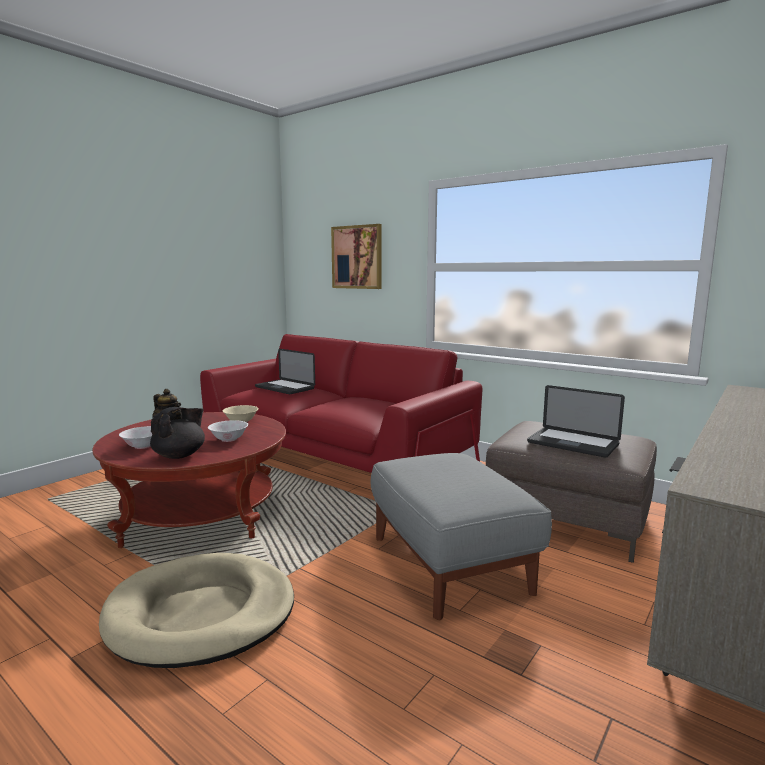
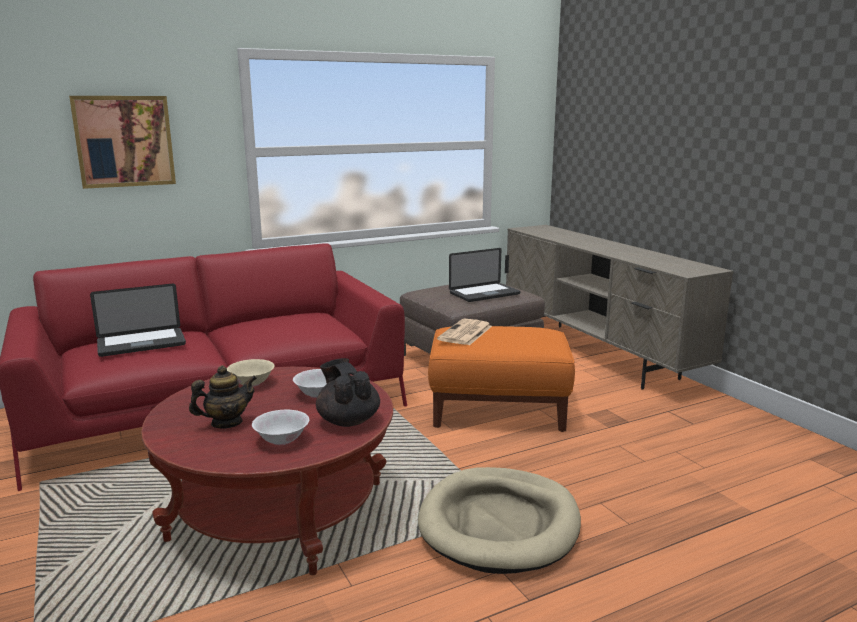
camera: 65 degrees left, 5 degrees up
grey ottoman [371,453,552,620] -> orange ottoman [428,326,575,432]
none -> newspaper [437,319,492,345]

